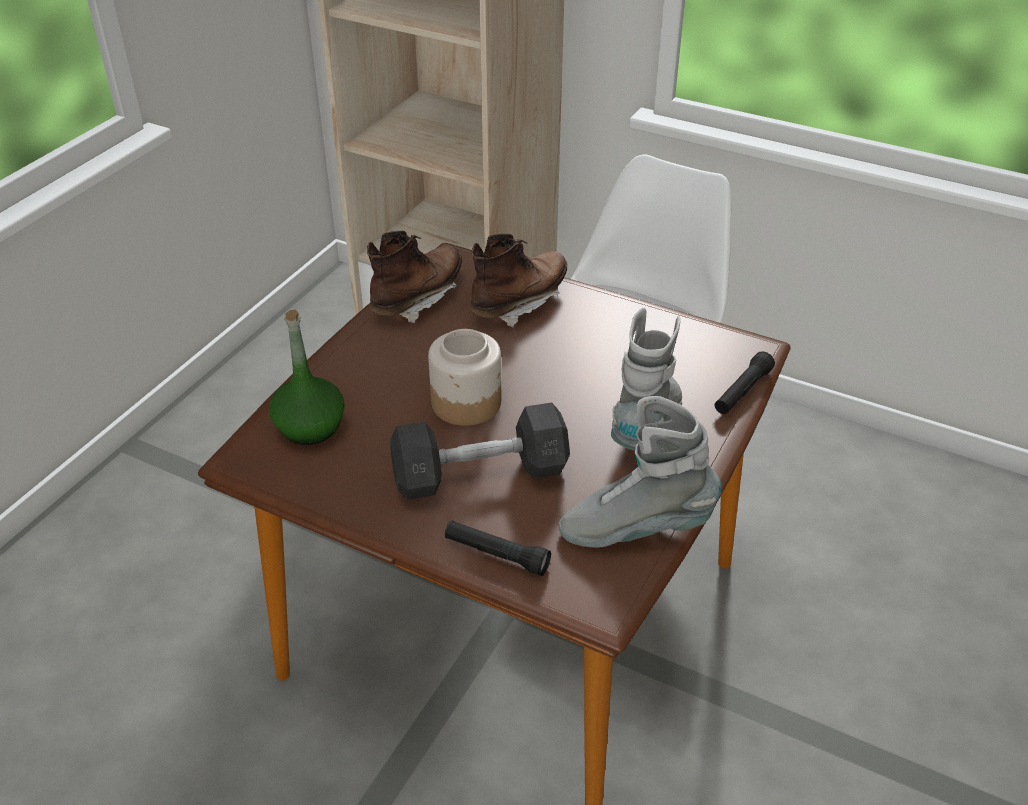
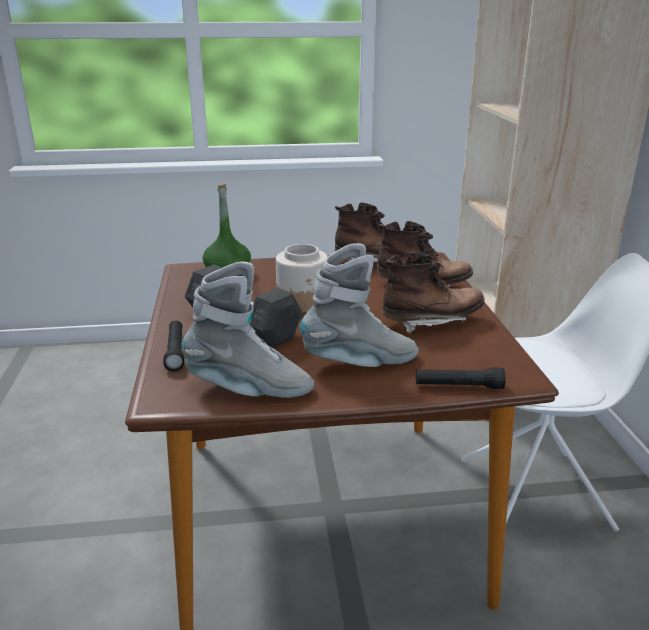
camera: 55 degrees right, 15 degrees down
grey boot [559,396,722,548] -> grey boot turned 135 degrees clockwise [182,261,314,398]
none -> brown boot [382,252,485,334]

